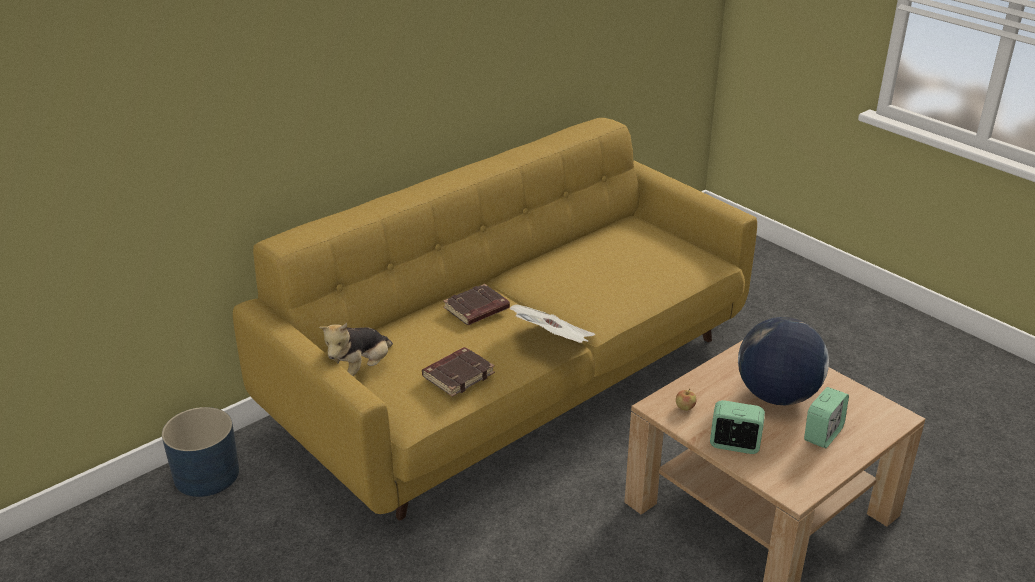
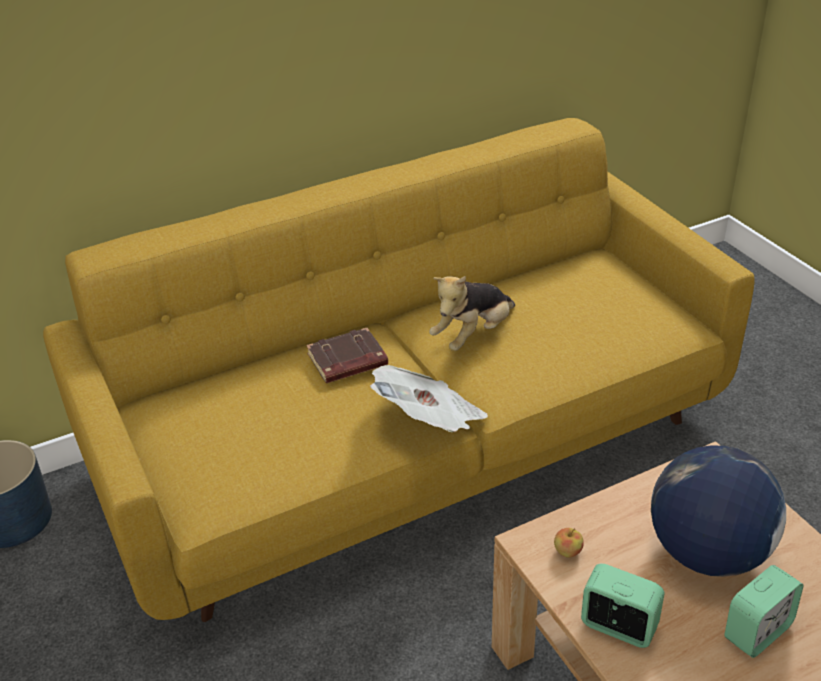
camera: 15 degrees right, 5 degrees up
plush toy [319,323,393,377] -> plush toy moved to [429,276,515,351]
brown book [422,347,495,397] -> none

